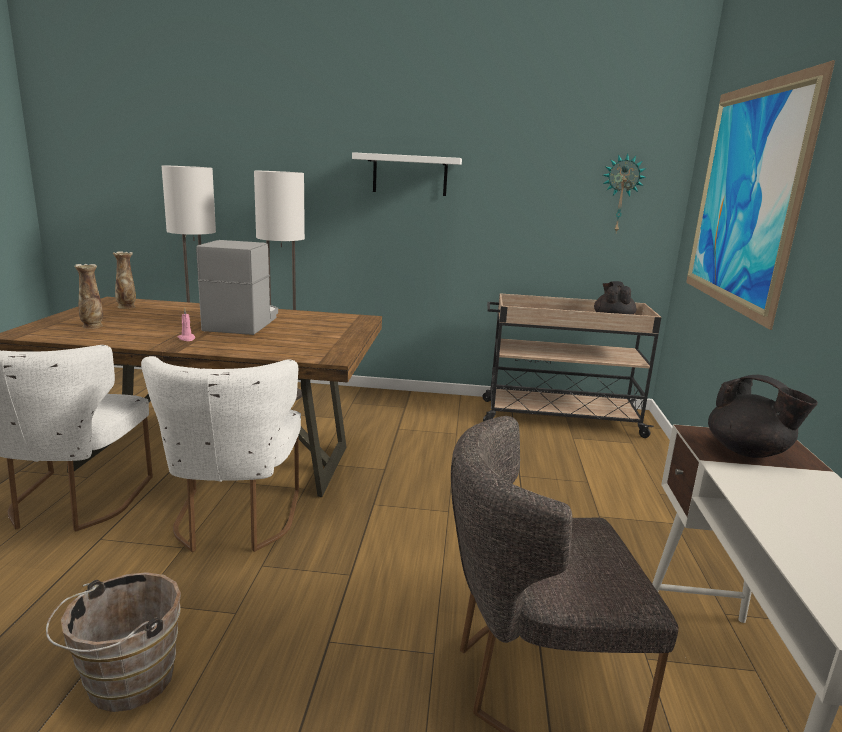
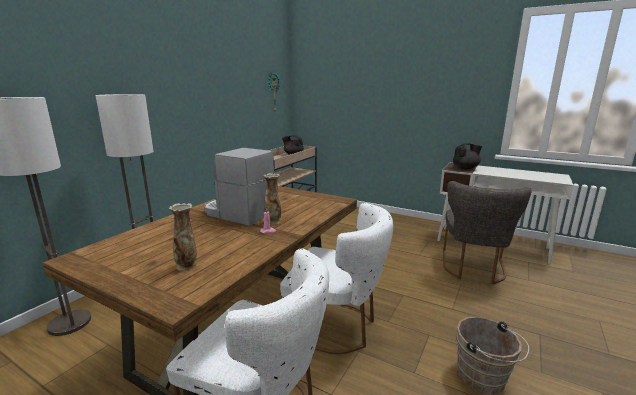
camera: 65 degrees left, 0 degrees up
vase [113,251,136,309] -> vase moved to [263,173,281,225]
white shelf [352,152,462,196] -> none
picture [686,60,835,330] -> none

